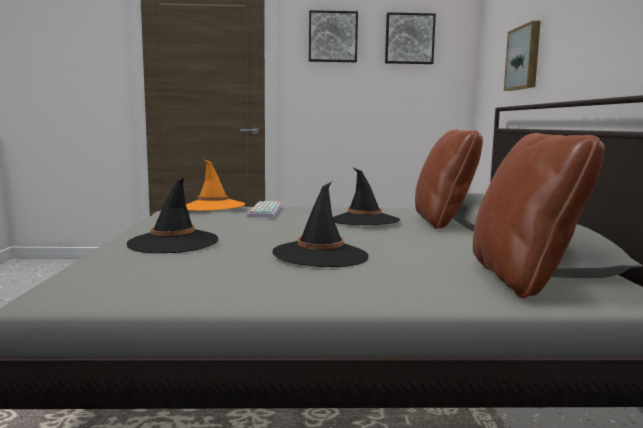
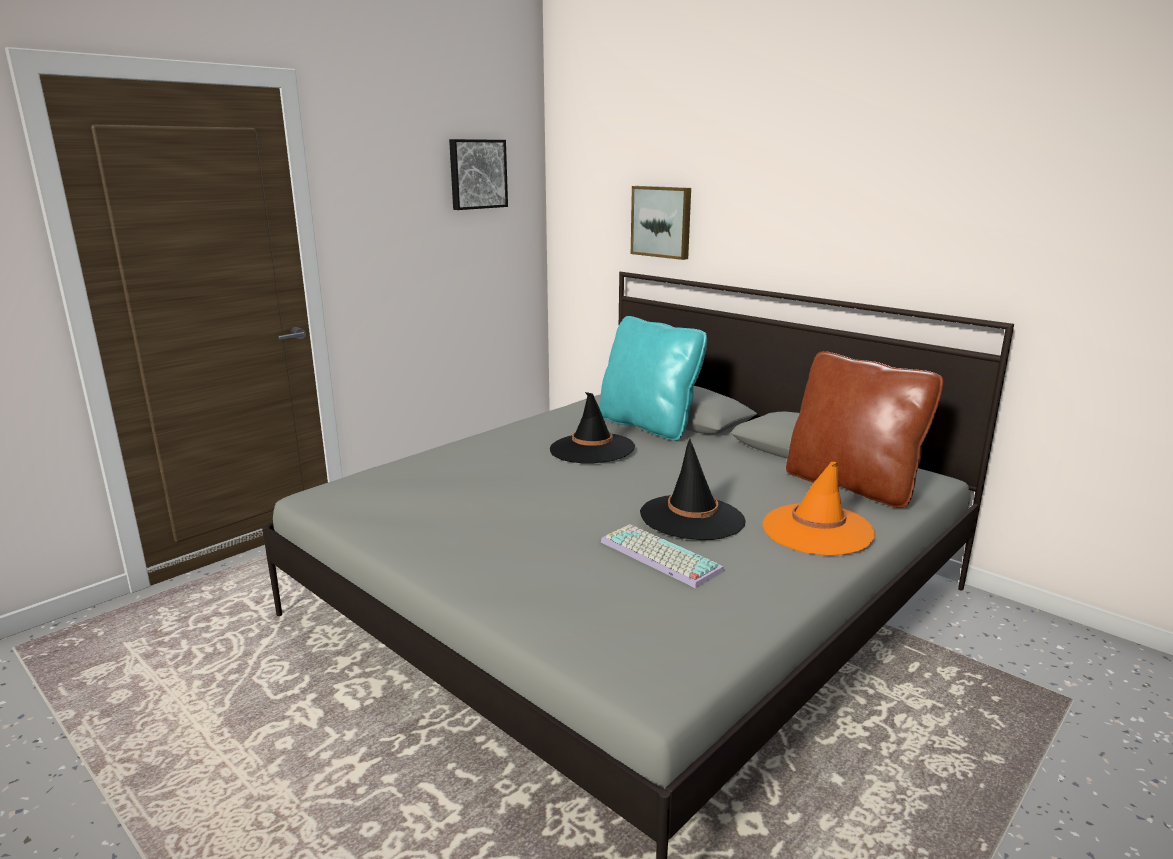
camera: 45 degrees left, 10 degrees up
black hat [127,177,218,253] -> none
orange hat [186,160,245,211] -> orange hat moved to [763,462,875,556]
keyboard [247,201,281,218] -> keyboard moved to [601,524,724,589]
picture [309,10,358,62] -> none
brown pillow [415,129,483,229] -> turquoise pillow [600,316,707,441]

